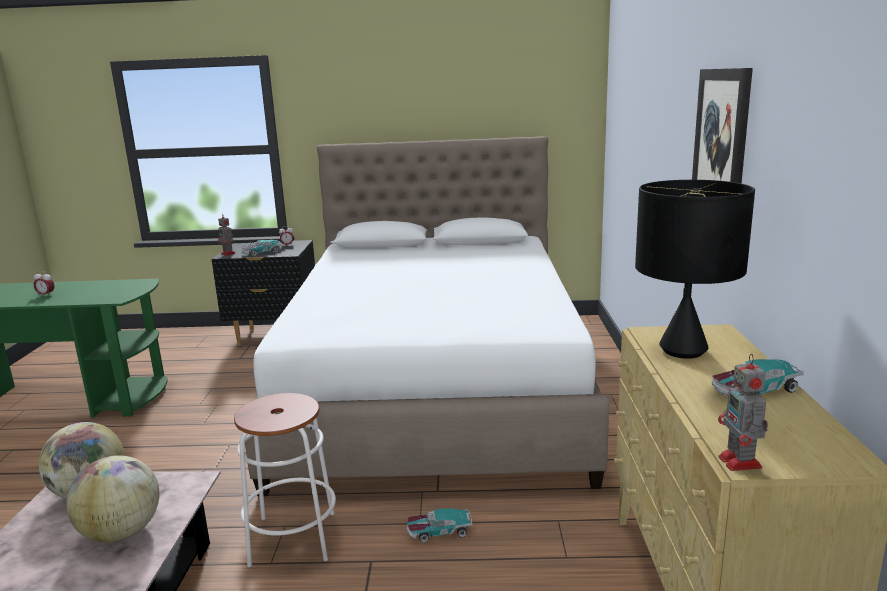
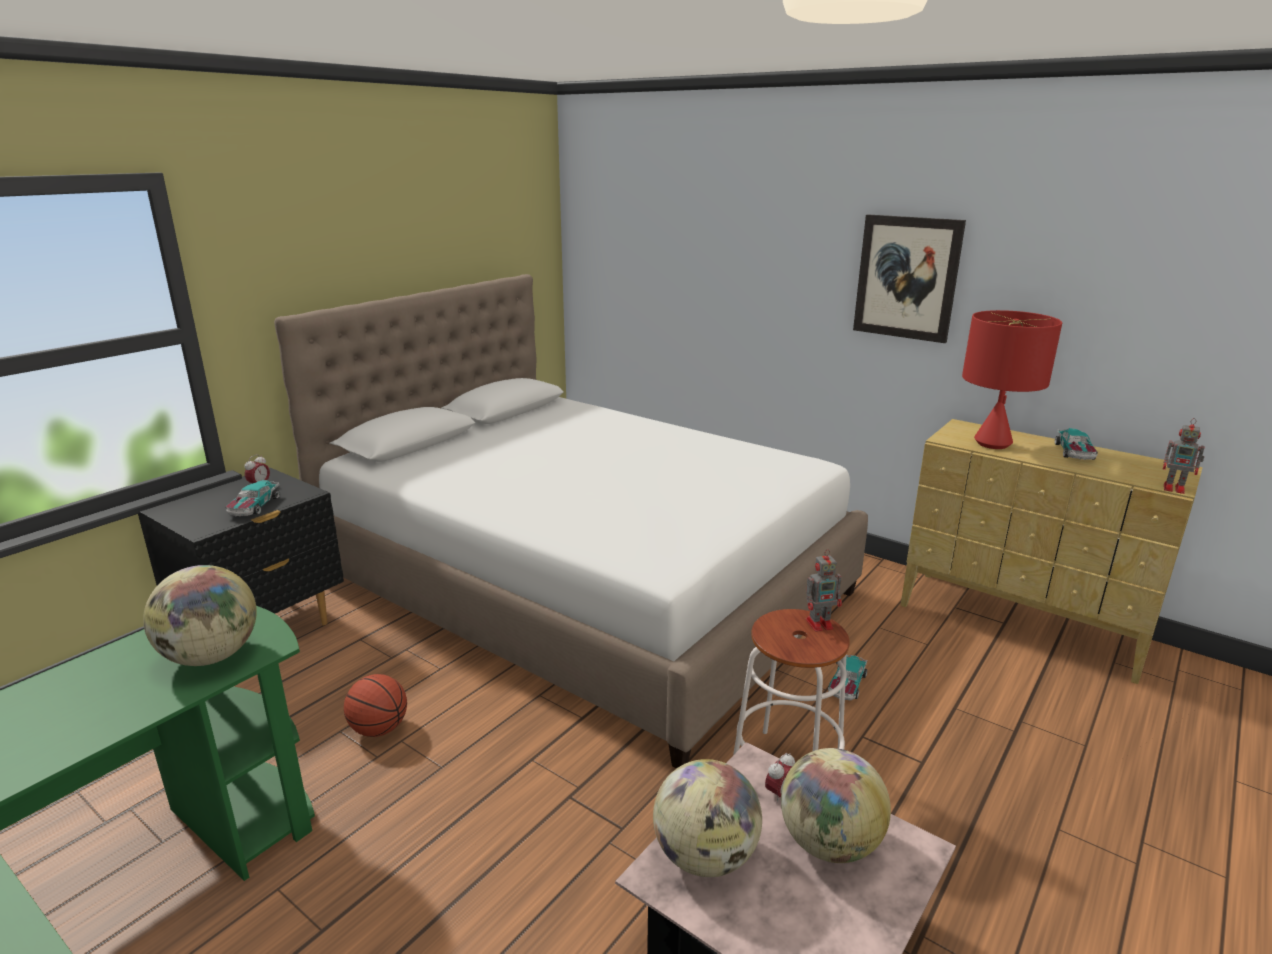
camera: 55 degrees left, 5 degrees up
alarm clock [33,271,55,296] -> alarm clock moved to [765,753,795,803]
toy robot [217,213,236,256] -> toy robot moved to [806,549,842,632]
black table lamp [635,180,755,359] -> red table lamp [962,310,1062,449]
none -> globe [143,565,257,666]
none -> basketball [344,674,407,737]

